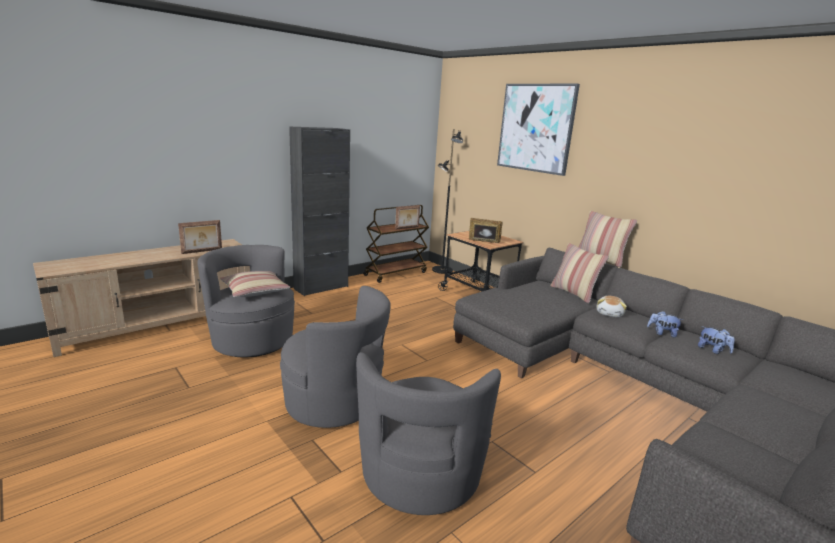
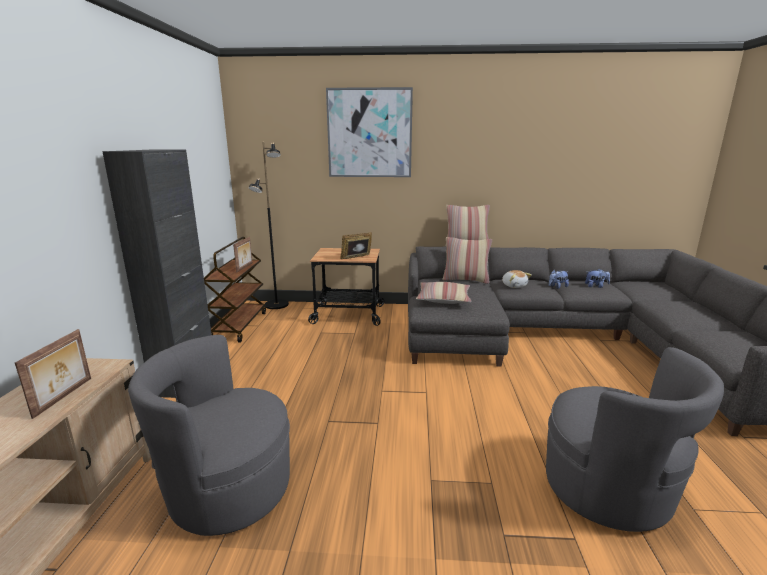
camera: 45 degrees left, 0 degrees up
pillow [220,271,291,297] -> pillow moved to [416,282,471,304]
grey armchair [280,286,391,428] -> none

